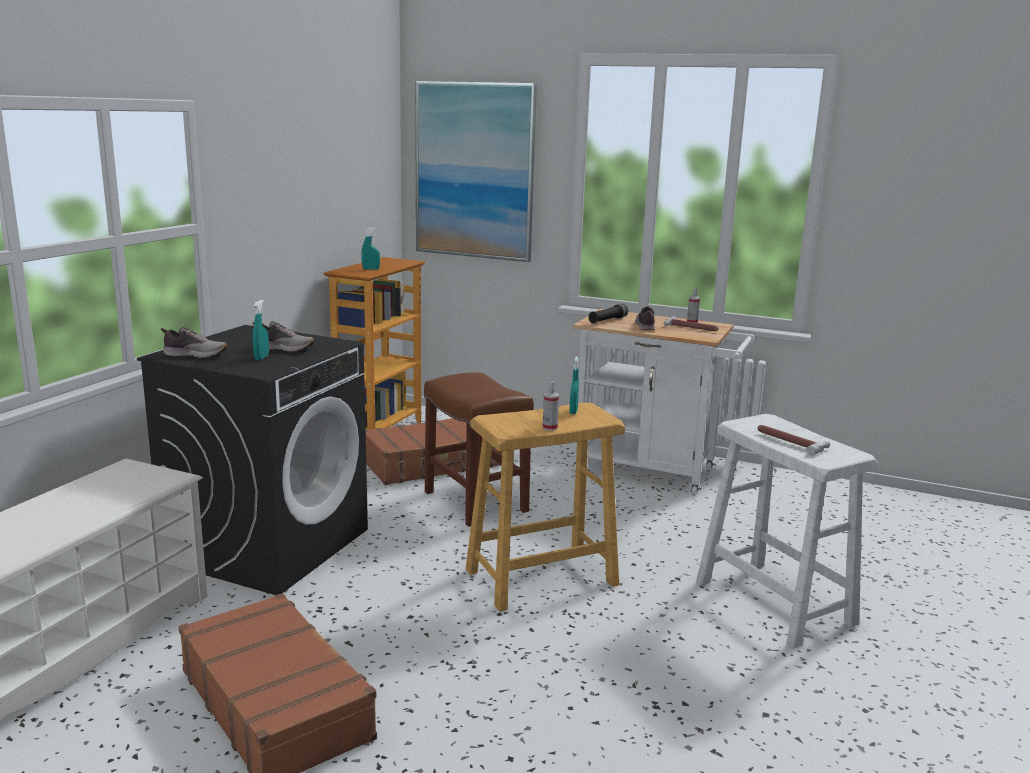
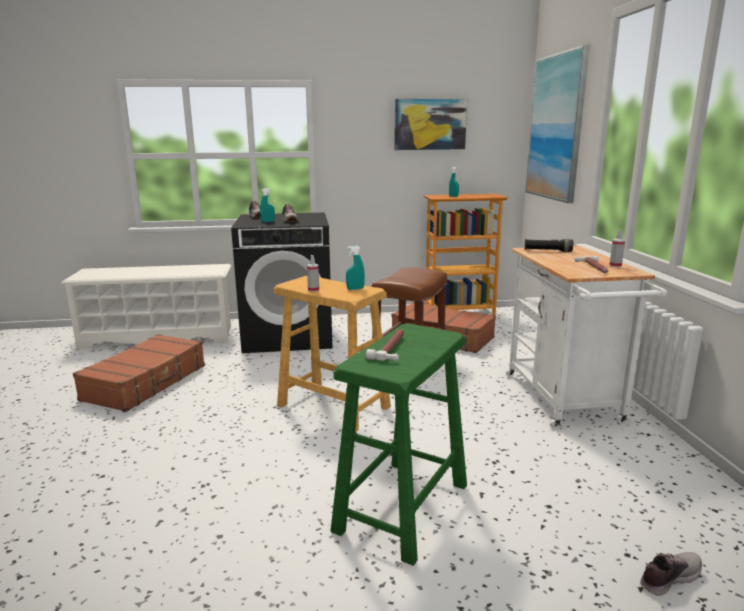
camera: 60 degrees right, 0 degrees up
shoe [635,306,655,330] -> shoe moved to [640,552,702,596]
white stool [696,414,878,649] -> green stool [331,323,467,566]
none -> picture [394,99,467,150]

